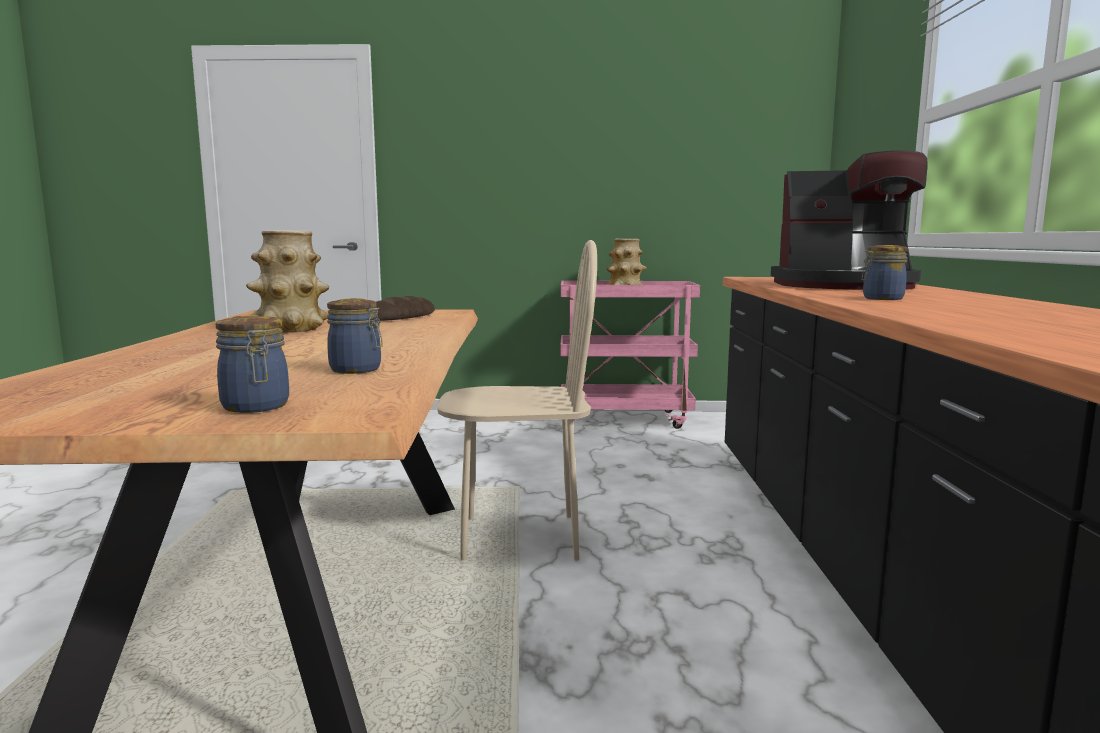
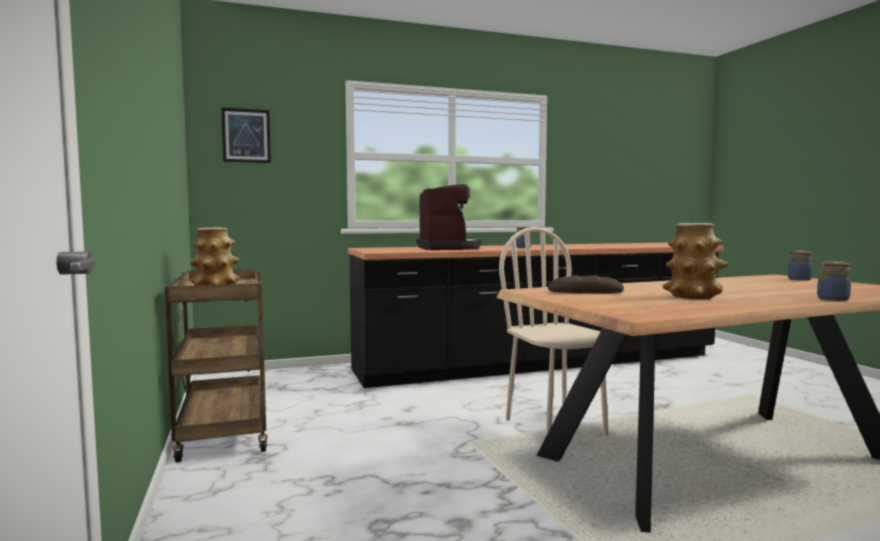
camera: 110 degrees left, 5 degrees down
jar [327,298,383,374] -> jar moved to [817,261,851,301]
pink cart [560,281,700,429] -> brown cart [165,269,268,462]
none -> picture [221,107,271,163]

